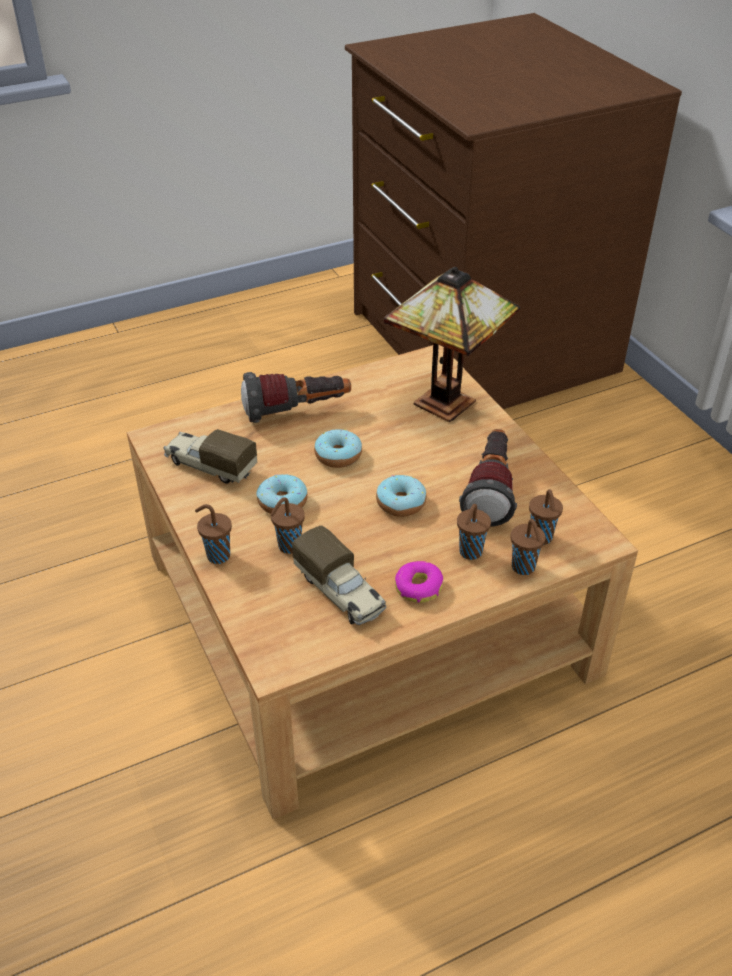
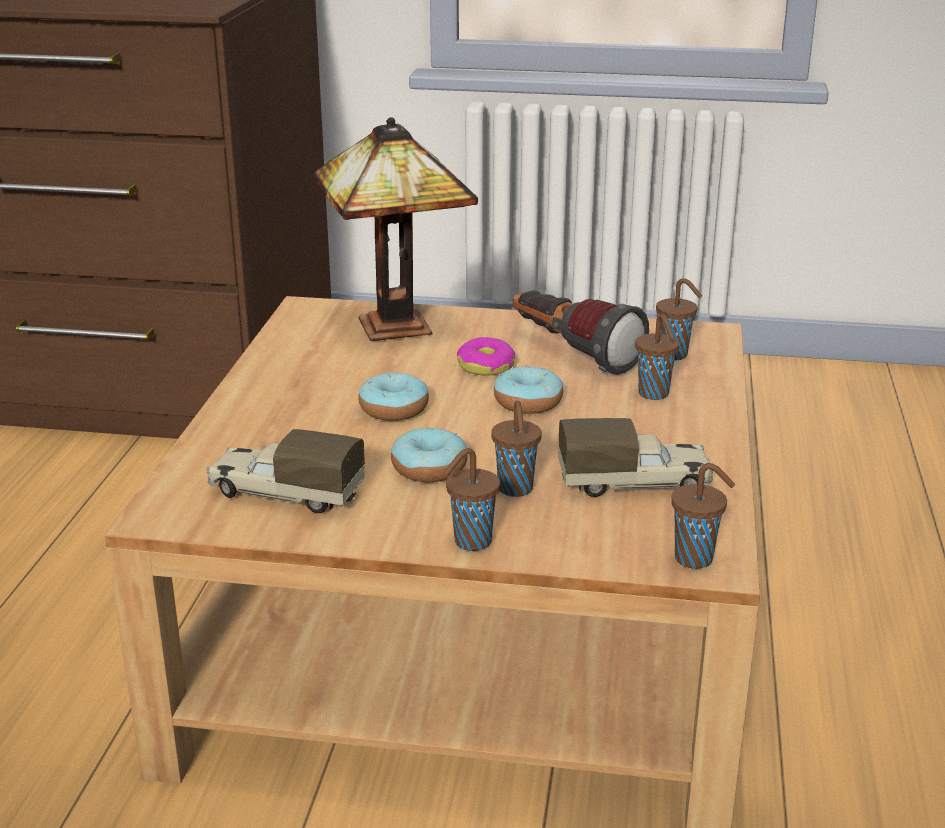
camera: 55 degrees left, 15 degrees down
toy truck [164,429,257,484] -> toy truck turned 45 degrees clockwise [207,429,365,513]
flashlight [241,372,351,423] -> none
donut [395,561,443,603] -> donut moved to [457,337,515,376]
brown cup [511,519,546,575] -> brown cup moved to [672,463,735,569]

